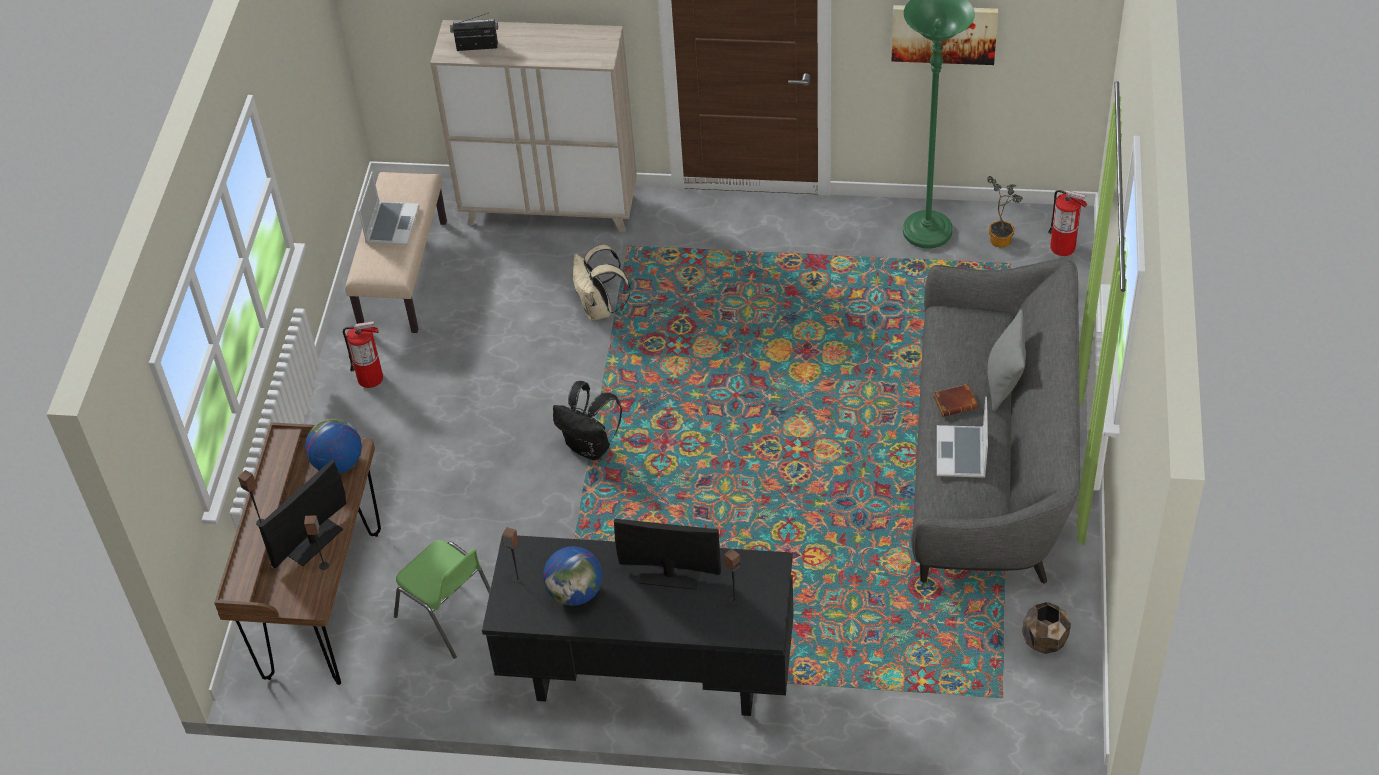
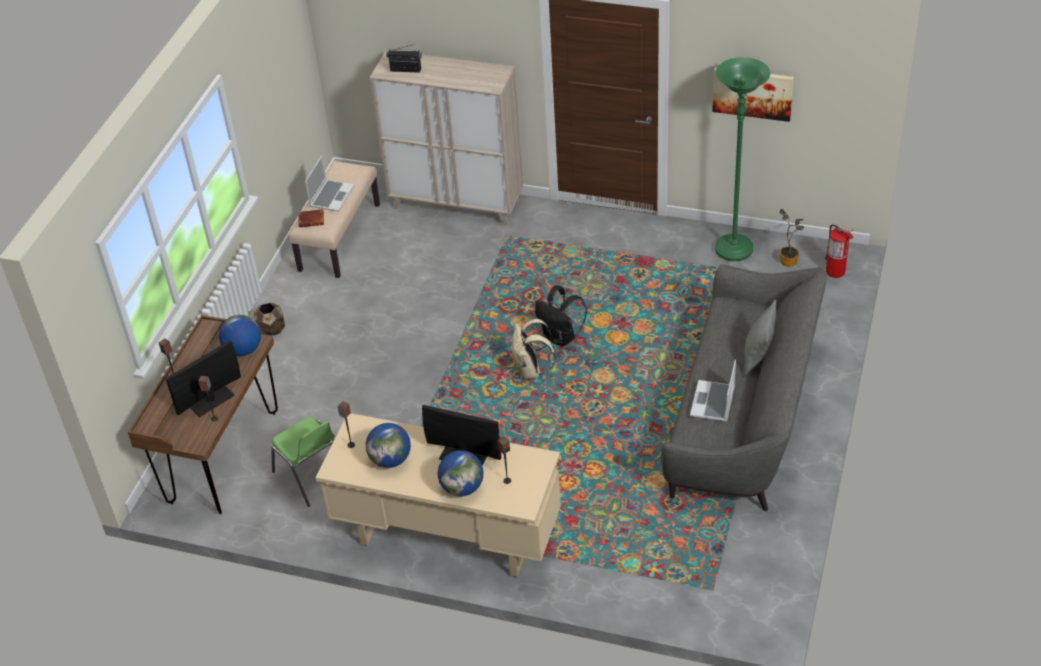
camera: 10 degrees right, 5 degrees down
fire extinguisher [343,321,383,388] -> none
black desk [482,535,794,716] -> beige desk [315,413,561,577]
black backpack [553,381,622,460] -> black backpack moved to [535,285,587,347]
beige backpack [573,245,631,321] -> beige backpack moved to [512,319,556,379]
brown book [933,384,978,417] -> brown book moved to [298,209,324,227]
brown planter [1022,602,1071,654] -> brown planter moved to [254,303,285,336]
none -> globe [438,450,484,496]

